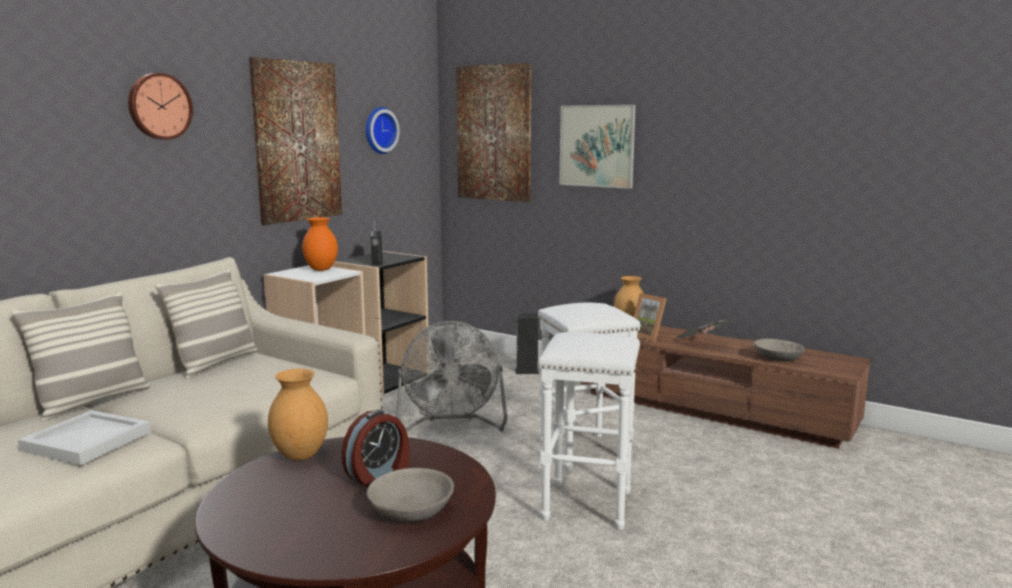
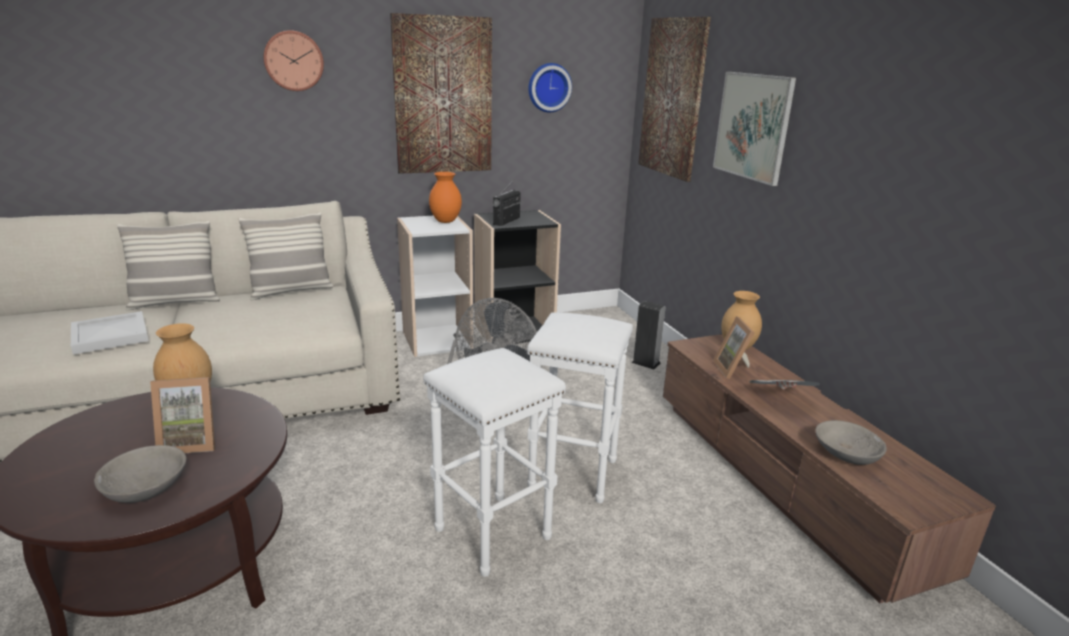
camera: 35 degrees right, 10 degrees up
alarm clock [342,410,410,488] -> picture frame [150,377,215,453]

